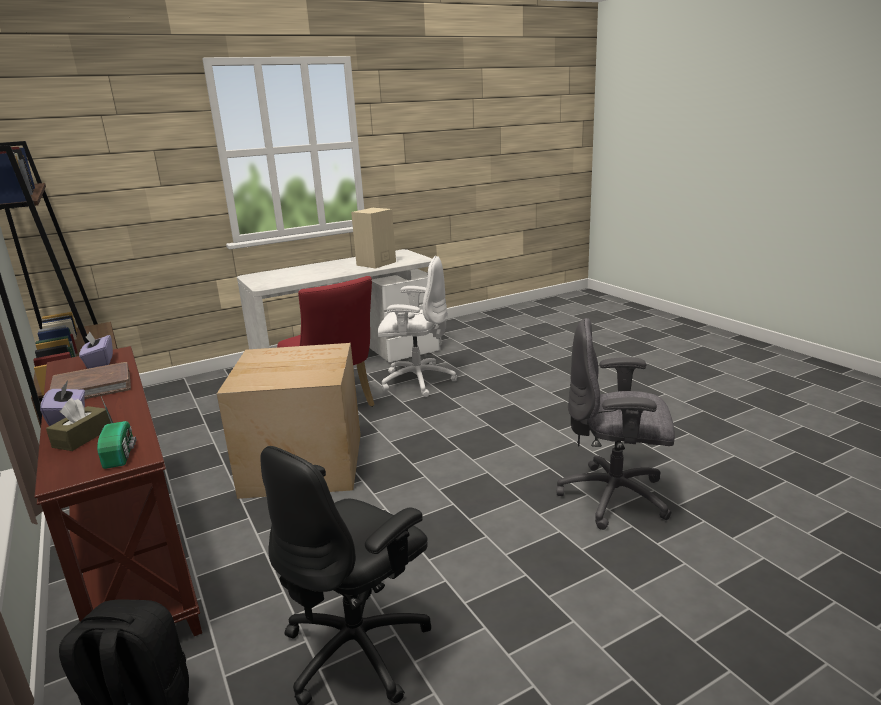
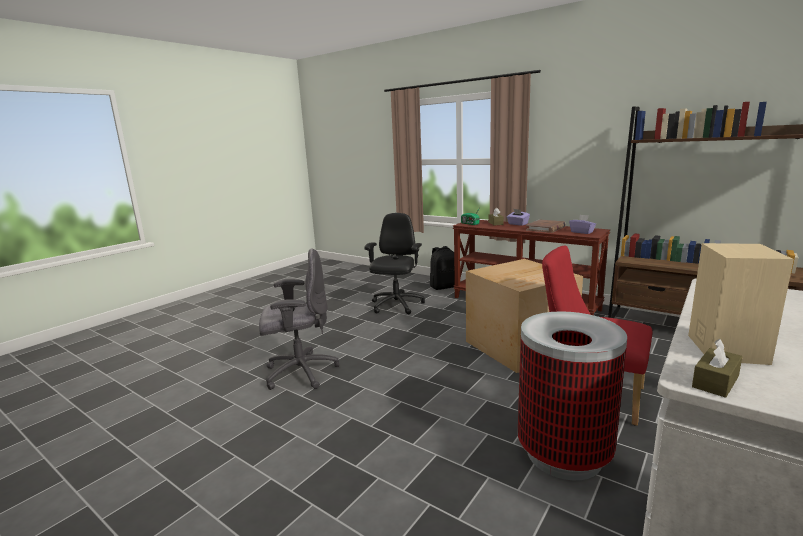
camera: 155 degrees right, 5 degrees down
white office chair [377,256,457,397] -> trash can [518,311,627,480]
none -> brown tissue box [692,339,743,398]

